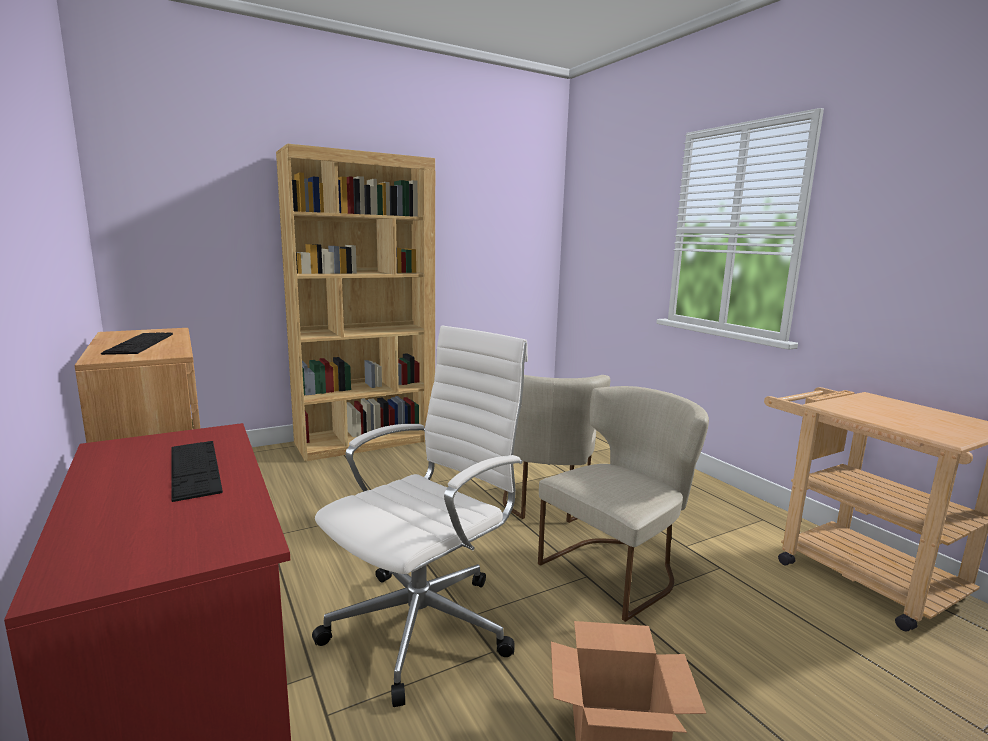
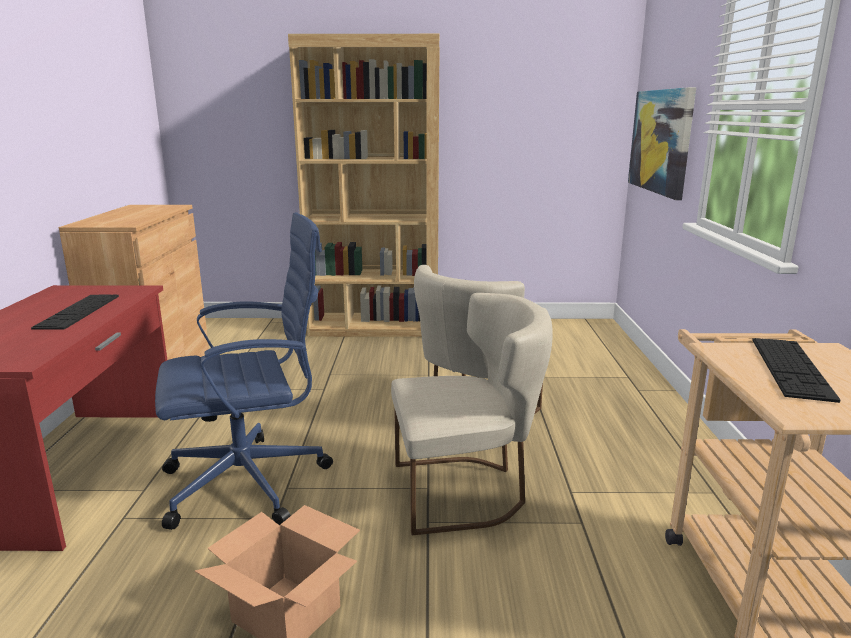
camera: 30 degrees right, 5 degrees up
keyboard [101,332,173,355] -> keyboard moved to [752,338,841,403]
white office chair [312,325,528,707] -> blue office chair [155,212,333,530]
none -> picture [628,87,696,200]

